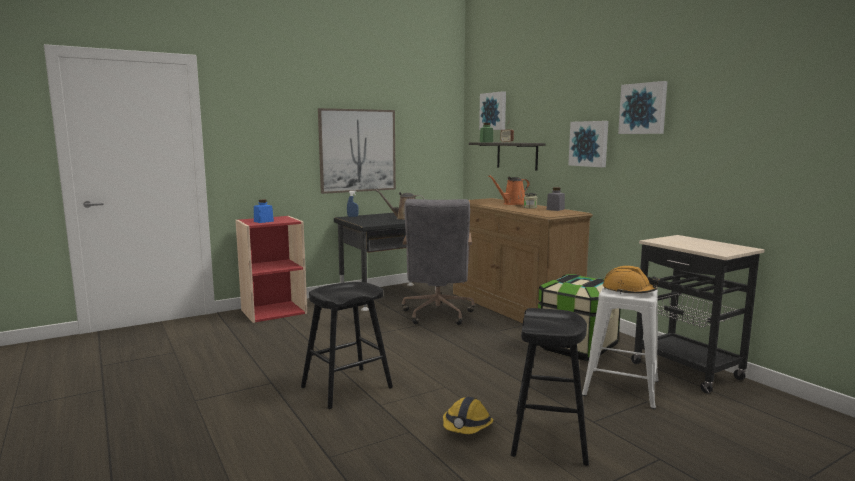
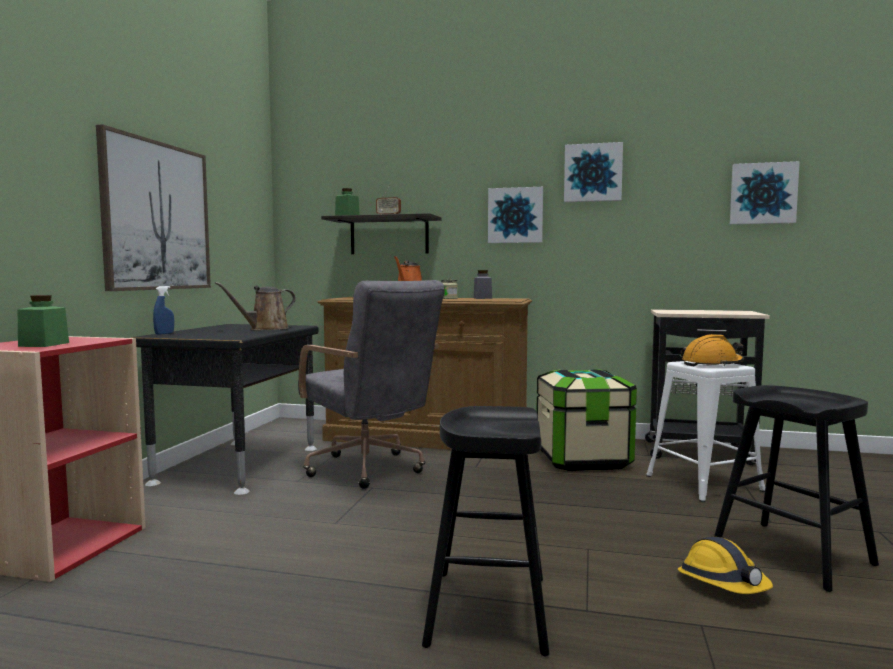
camera: 45 degrees left, 5 degrees down
blue jar [254,200,274,223] -> green jar [18,295,69,347]
picture [479,91,506,130] -> picture moved to [730,161,800,224]

